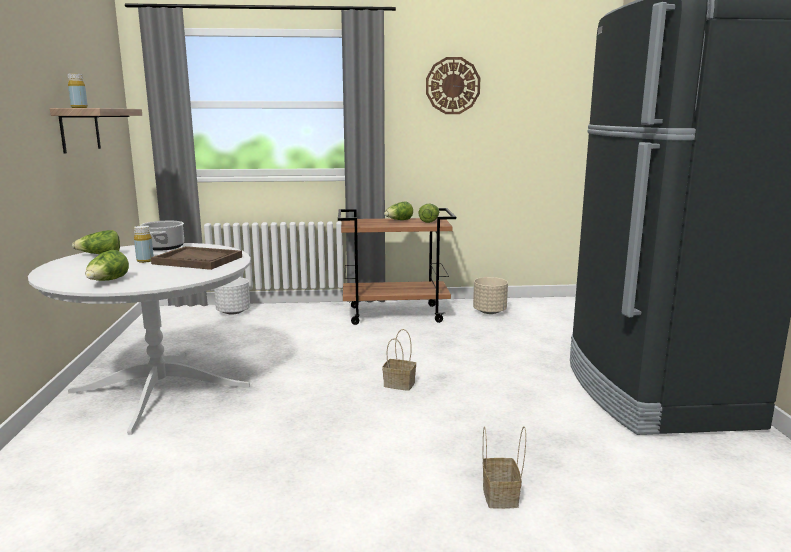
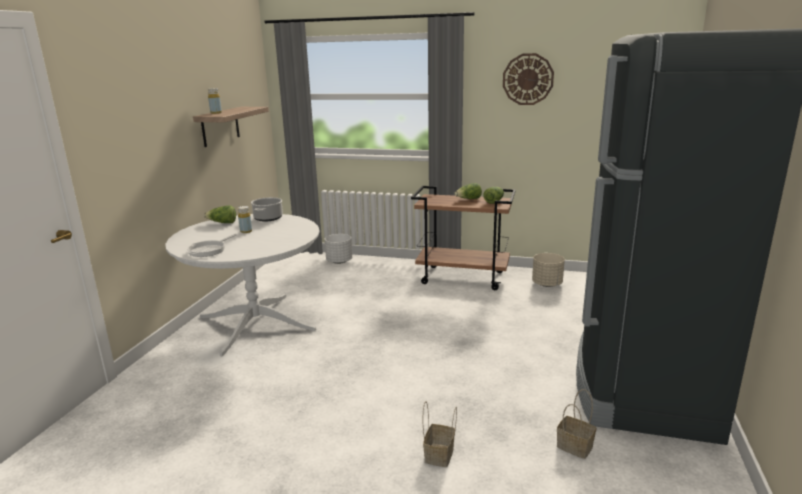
camera: 20 degrees right, 5 degrees up
lettuce [85,250,129,281] -> frying pan [187,234,237,257]
brown tray [151,246,242,270] -> none
basket [382,329,416,391] -> basket moved to [557,389,596,459]

